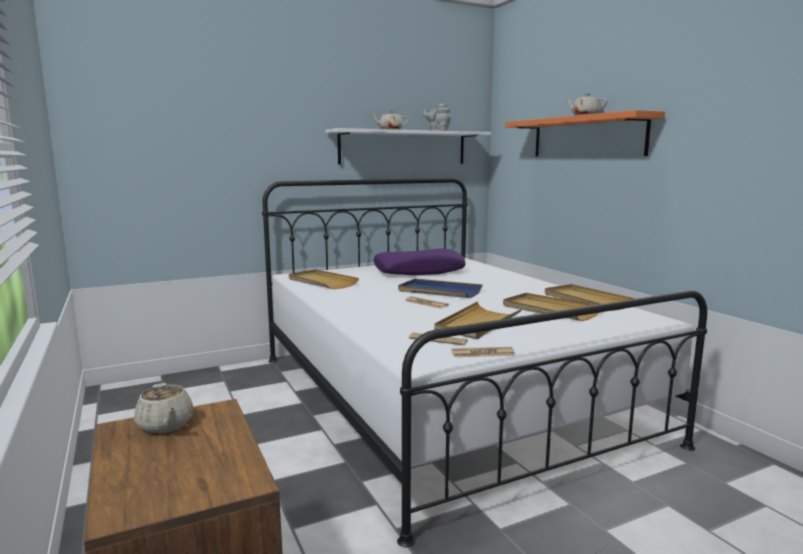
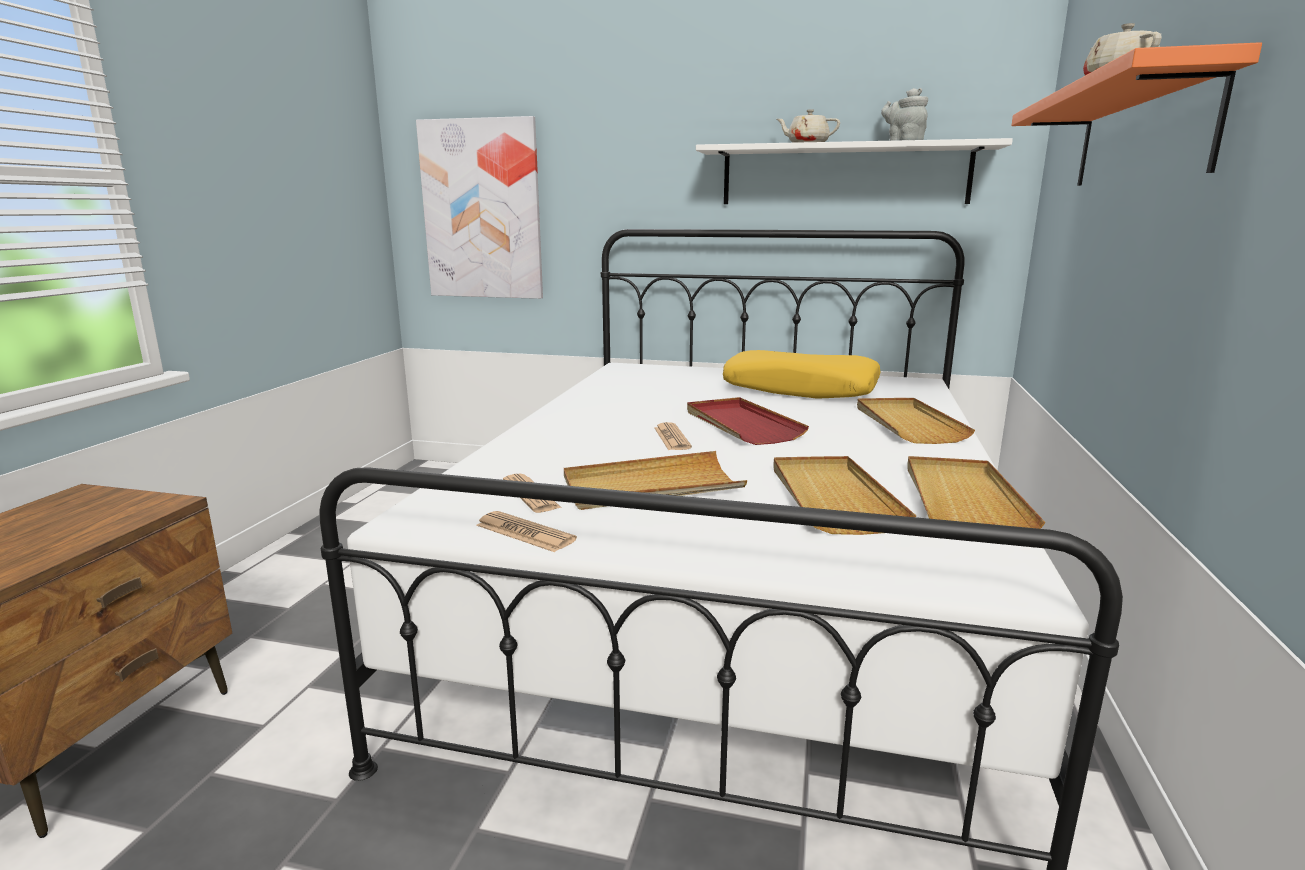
camera: 40 degrees right, 5 degrees up
beige teapot [134,383,194,433] -> none
beige tray [289,269,359,289] -> beige tray moved to [857,398,975,444]
purple pillow [374,248,466,275] -> yellow pillow [723,350,880,399]
blue tray [398,279,483,298] -> red tray [687,397,809,445]
none -> picture [416,116,543,299]

